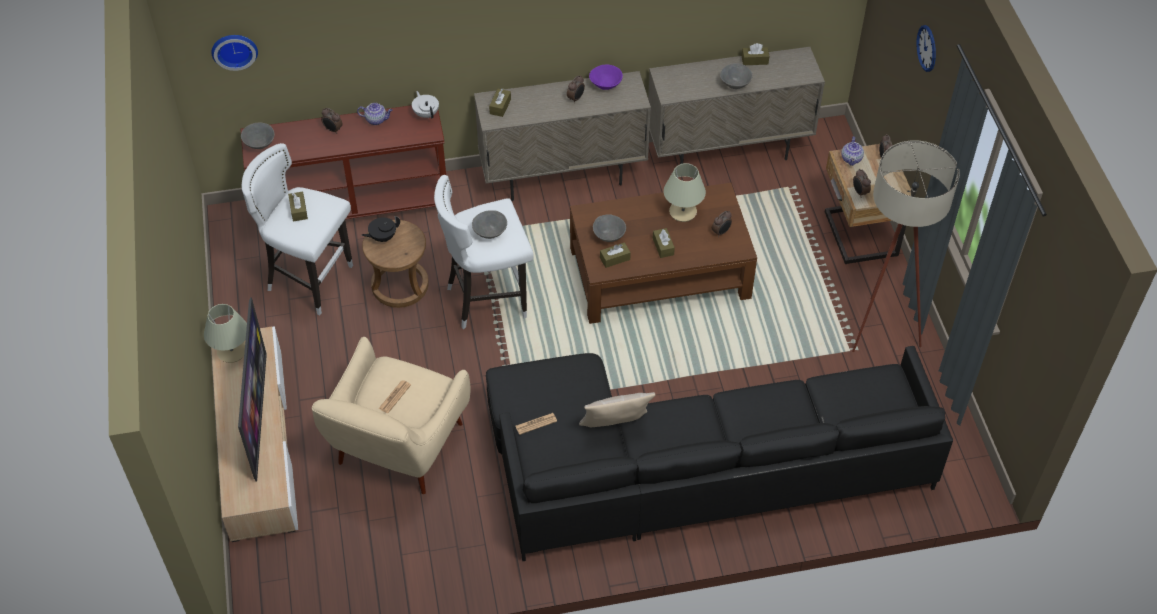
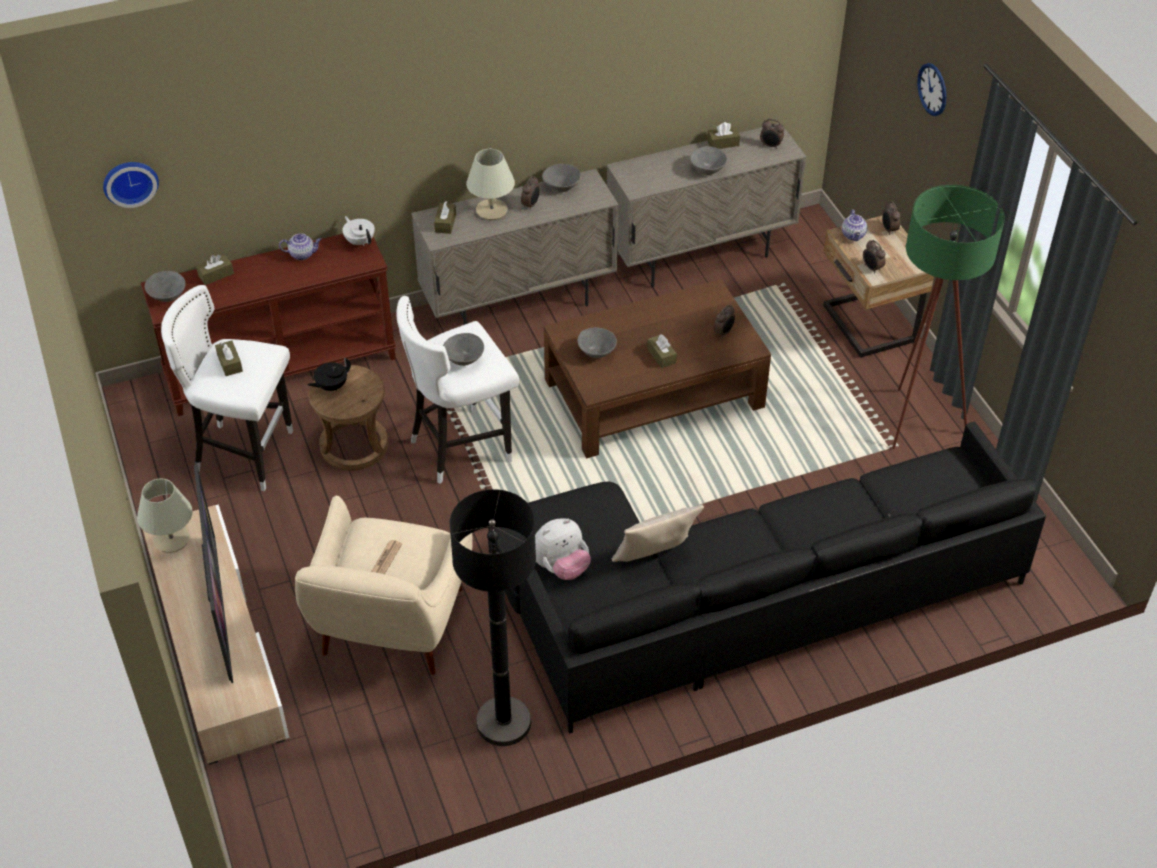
camera: 10 degrees left, 5 degrees down
alarm clock [321,108,343,134] -> alarm clock moved to [760,119,784,149]
newspaper [515,413,557,435] -> plush toy [535,518,591,580]
purple bowl [589,65,623,90] -> grey bowl [542,164,581,192]
brown tissue box [600,242,631,268] -> brown tissue box moved to [196,254,234,285]
beige table lamp [663,163,706,222] -> beige table lamp moved to [466,149,515,220]
beige floor lamp [852,140,960,352] -> green floor lamp [892,185,1005,449]
none -> black floor lamp [450,489,536,746]

